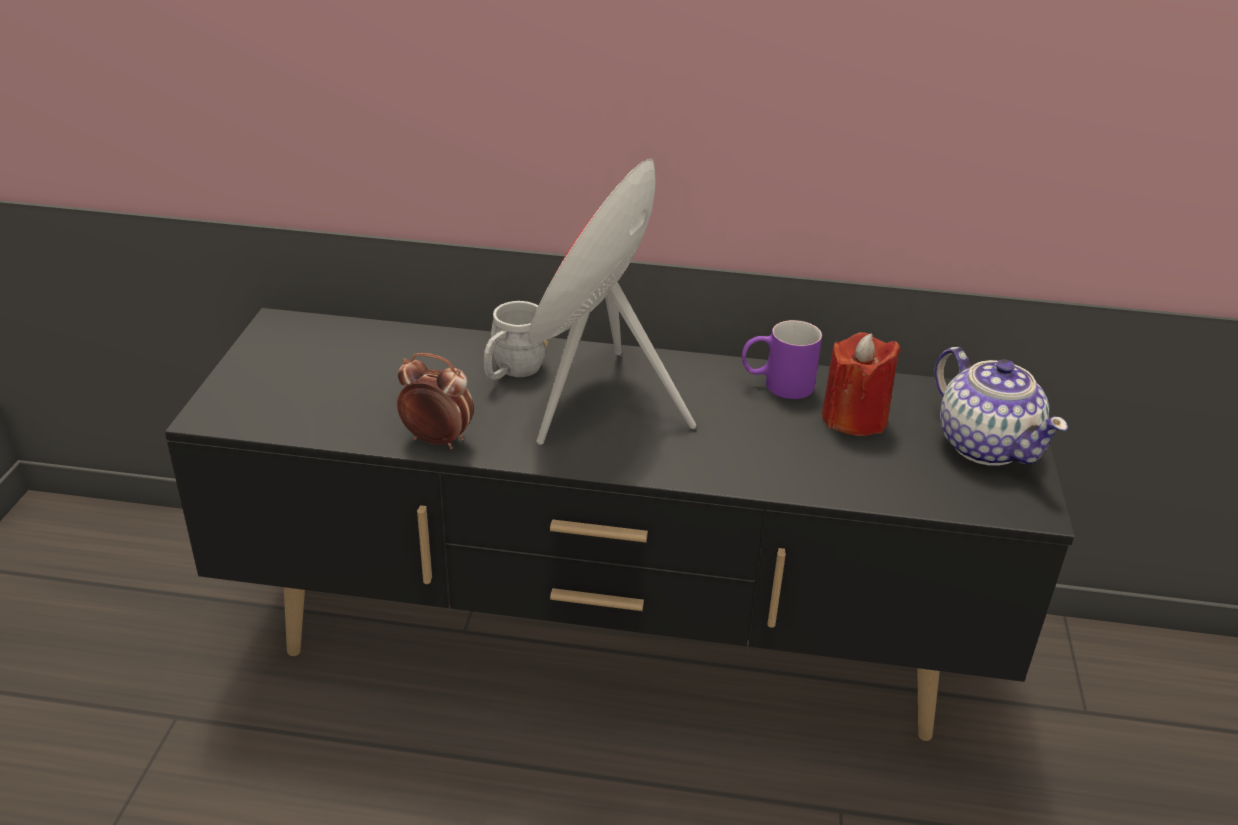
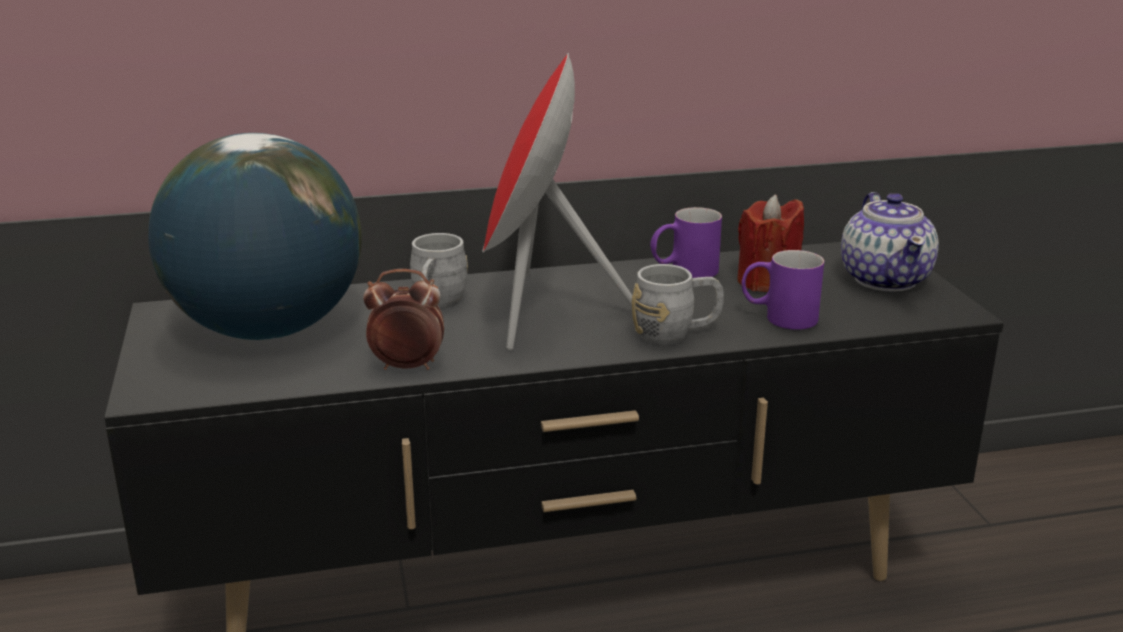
camera: 20 degrees left, 10 degrees down
teapot [935,347,1068,466] -> teapot turned 45 degrees clockwise [841,192,939,292]
none -> globe [148,133,362,340]
none -> grey mug [632,264,724,345]
none -> purple mug [741,250,824,330]

